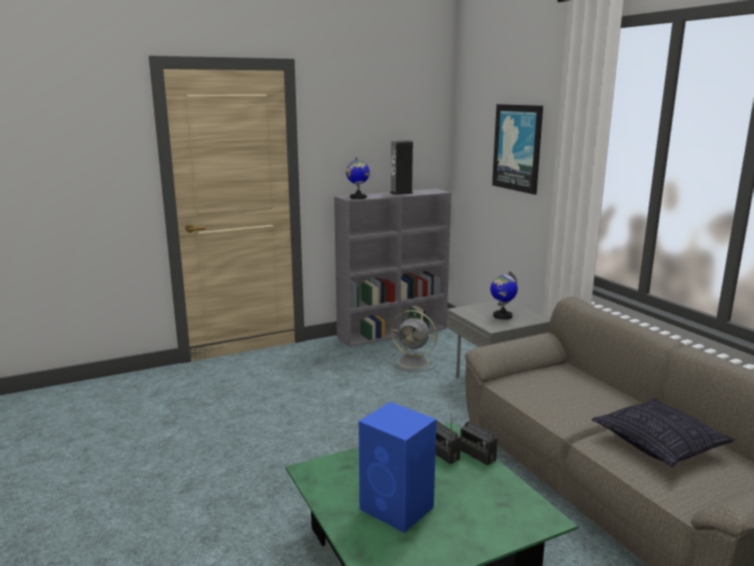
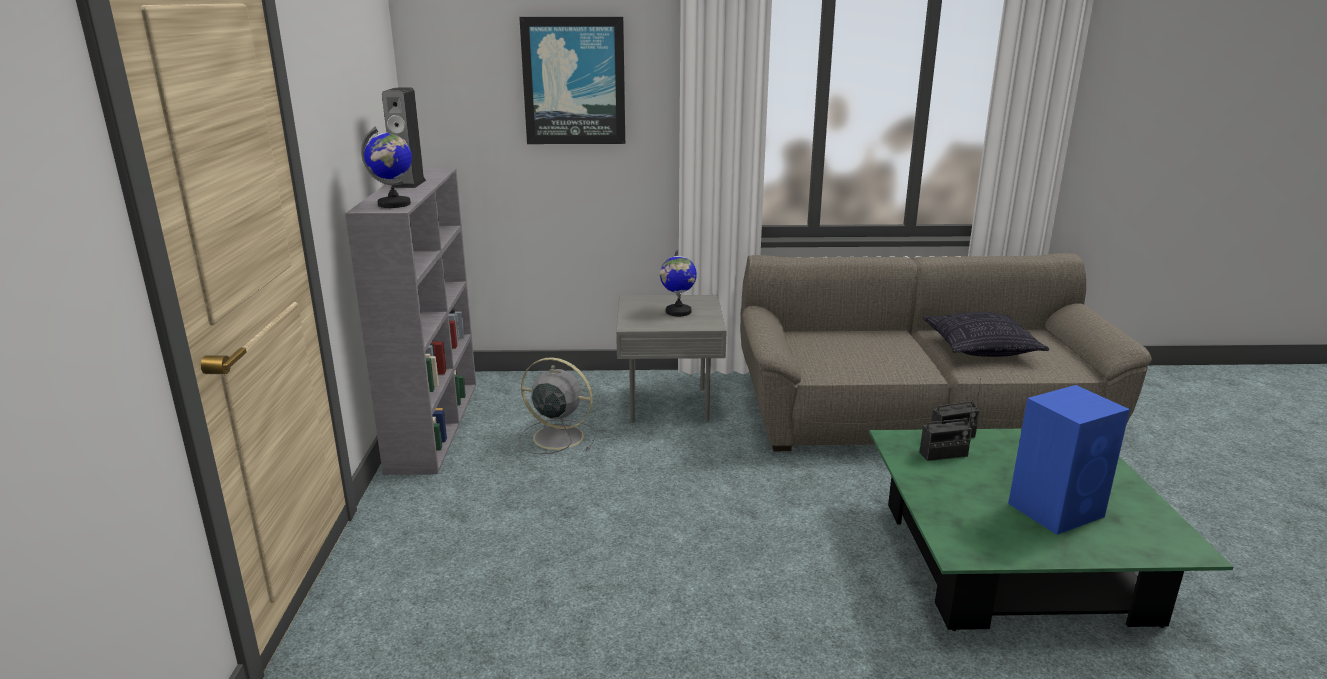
camera: 65 degrees left, 5 degrees up
grey fan [390,310,438,372] -> grey fan turned 120 degrees counterclockwise [518,357,596,454]

